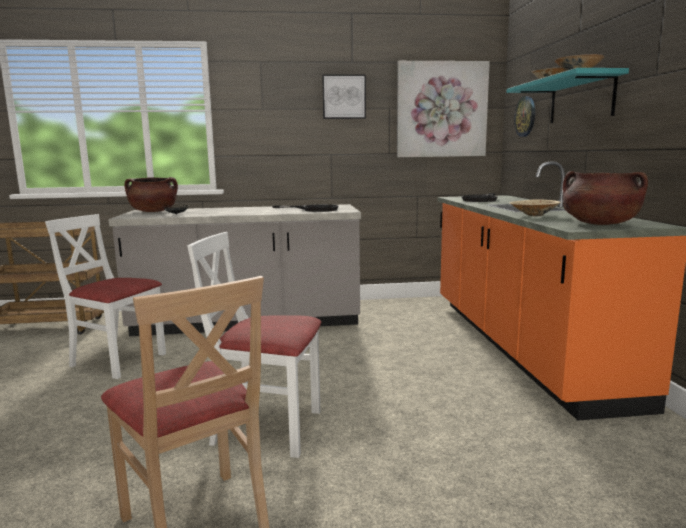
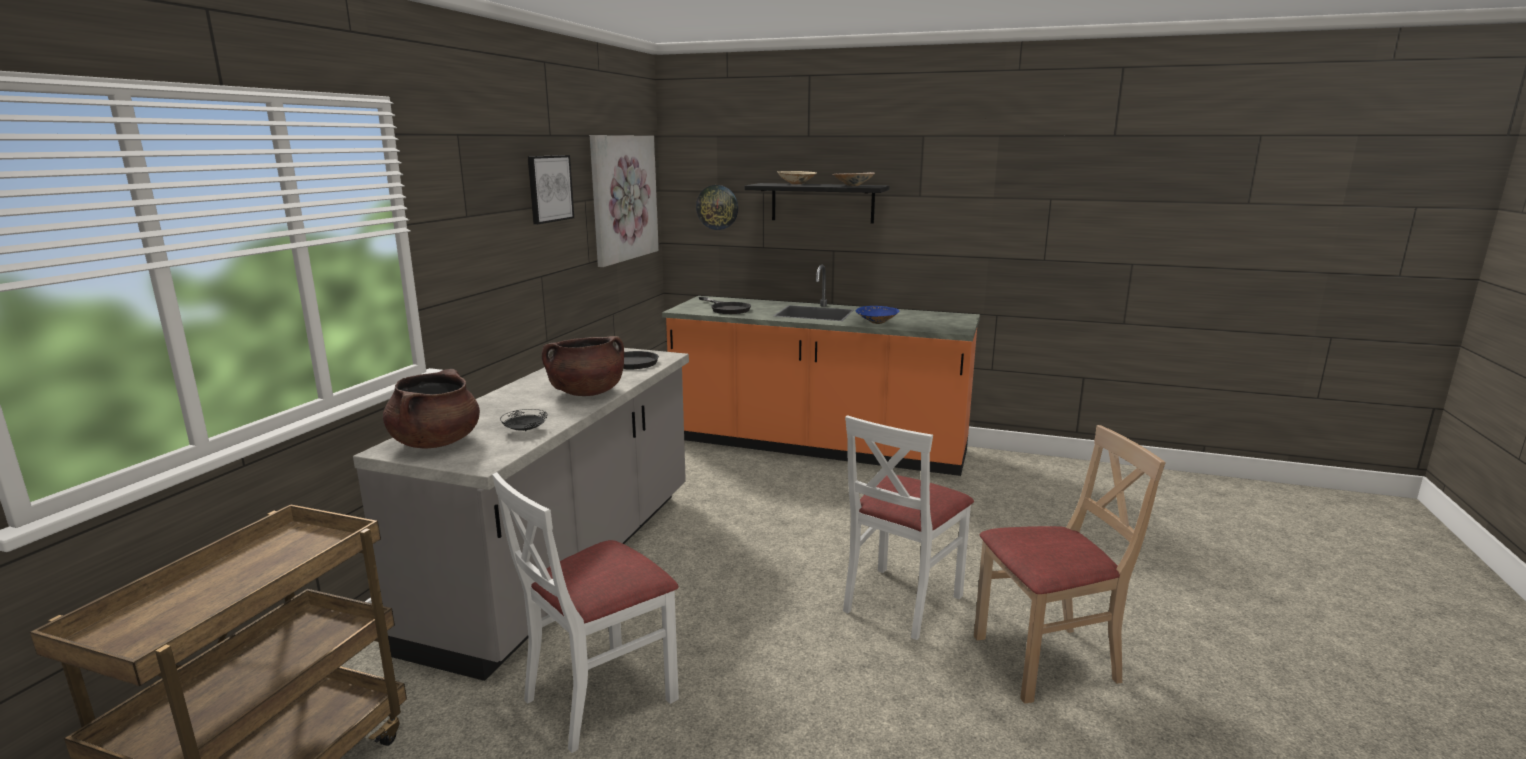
camera: 65 degrees left, 5 degrees up
turquoise shelf [507,68,629,123] -> black shelf [745,183,890,224]
beige bowl [510,199,561,216] -> blue bowl [856,306,900,324]
brown cooking pot [563,171,648,225] -> brown cooking pot moved to [542,336,624,396]

